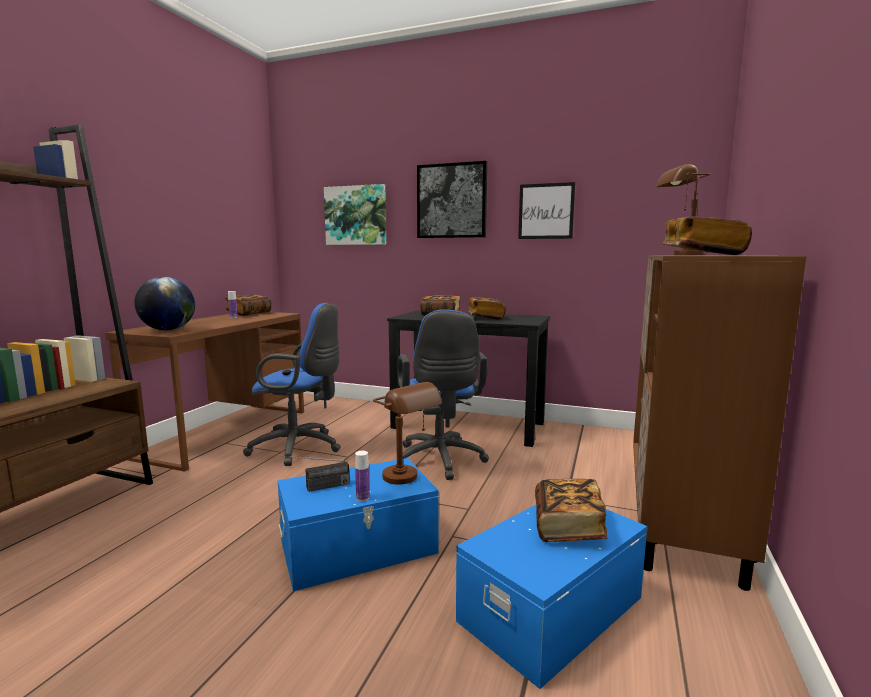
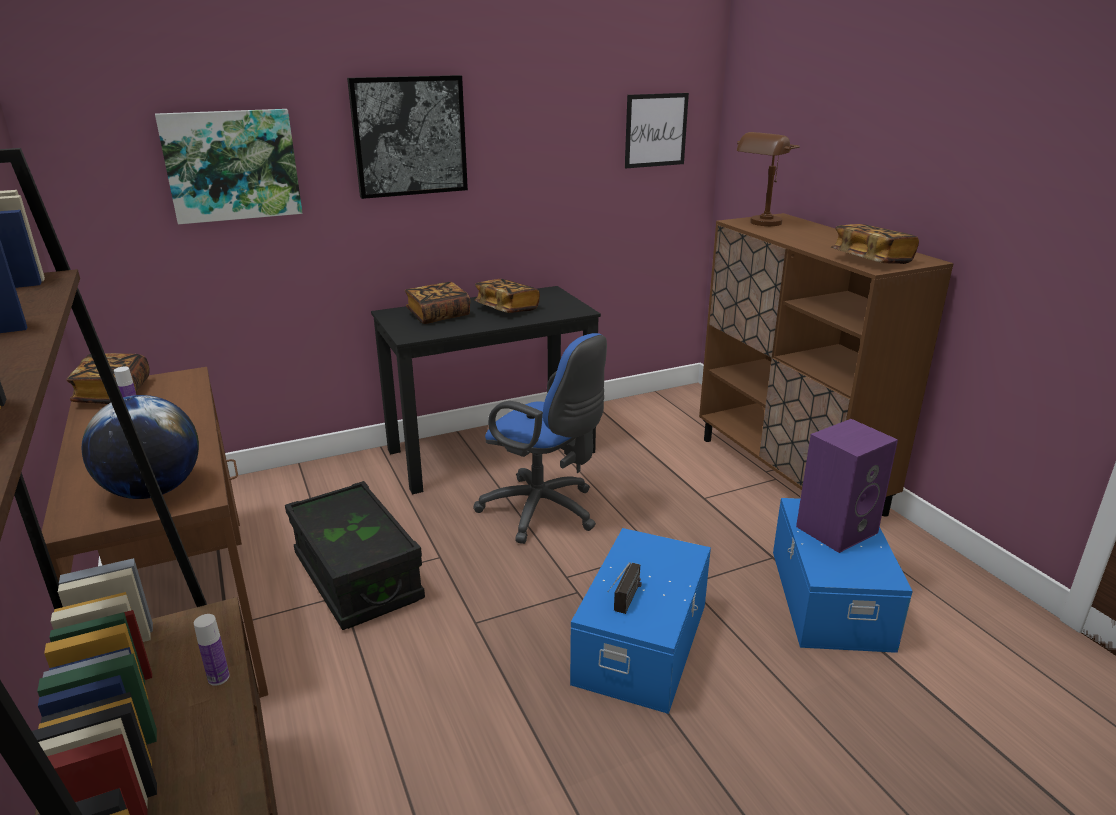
camera: 45 degrees left, 15 degrees up
blue office chair [243,303,341,466] -> black storage box [285,481,425,630]
bottle [355,451,370,501] -> bottle moved to [194,614,230,686]
brown table lamp [373,382,442,485] -> none
picture [518,182,575,239] -> picture moved to [625,93,689,168]
book [535,479,608,542] -> purple speaker [796,419,898,553]

